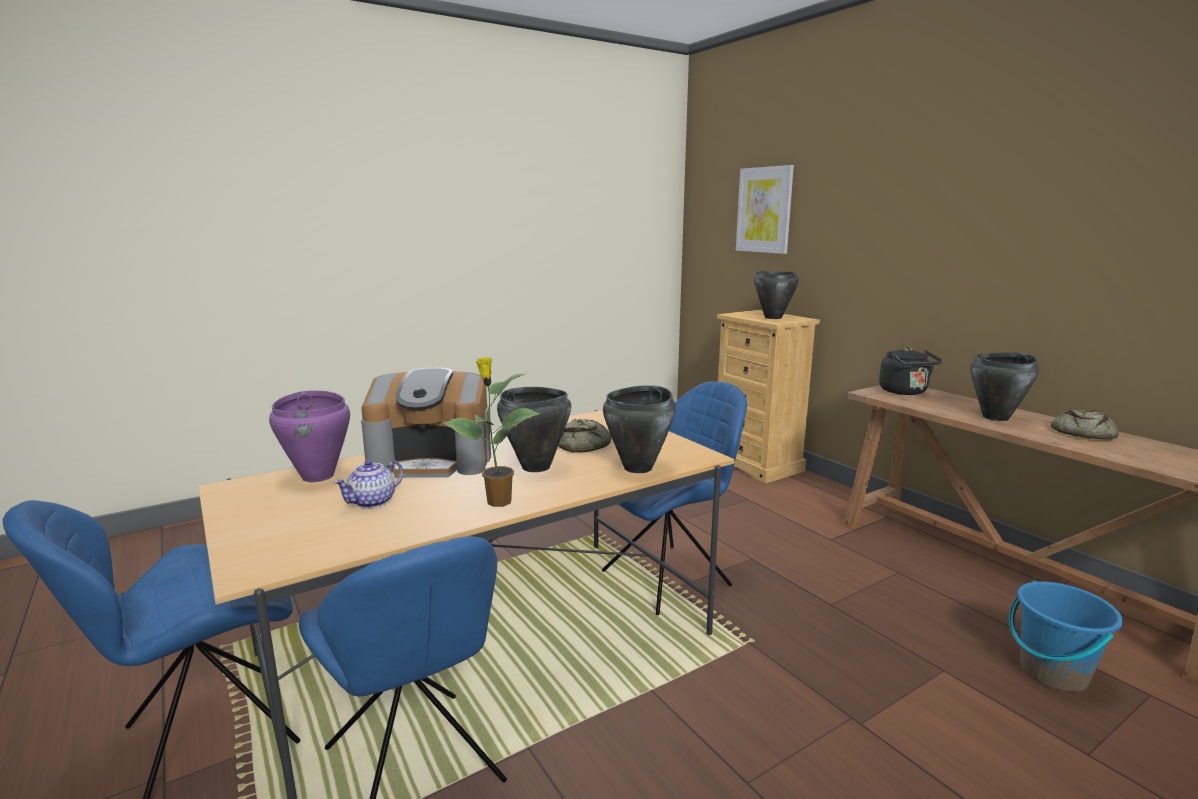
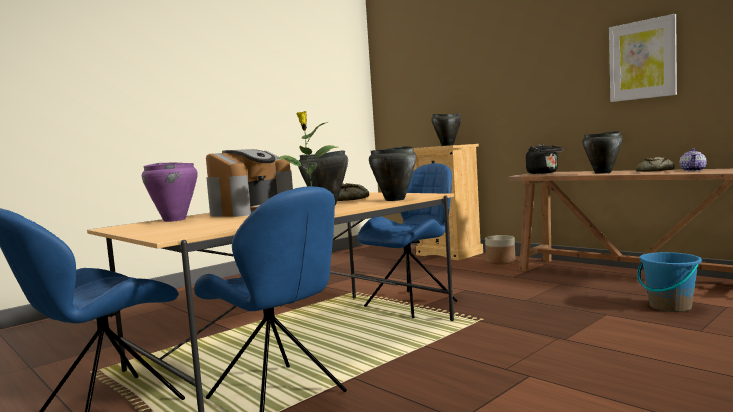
camera: 10 degrees left, 10 degrees down
teapot [334,460,403,508] -> teapot moved to [680,148,707,171]
coffee machine [361,368,491,478] -> coffee machine turned 45 degrees counterclockwise [206,149,293,217]
picture [736,165,794,254] -> picture moved to [609,14,677,102]
none -> planter [485,235,515,265]

